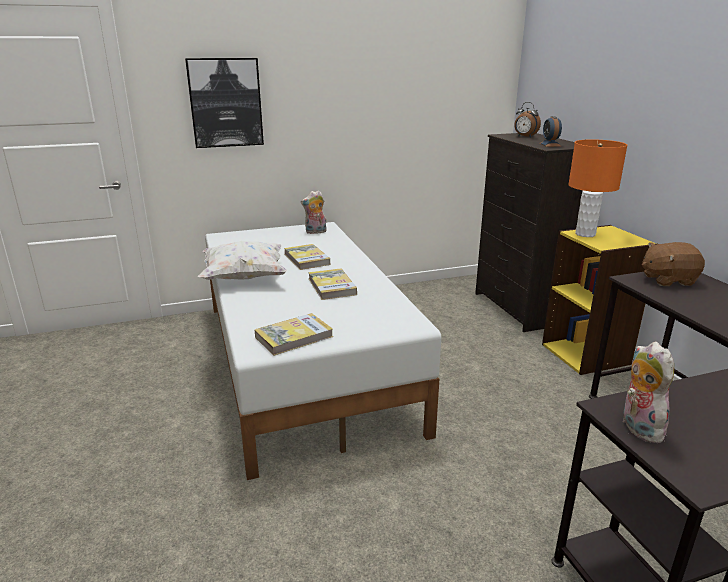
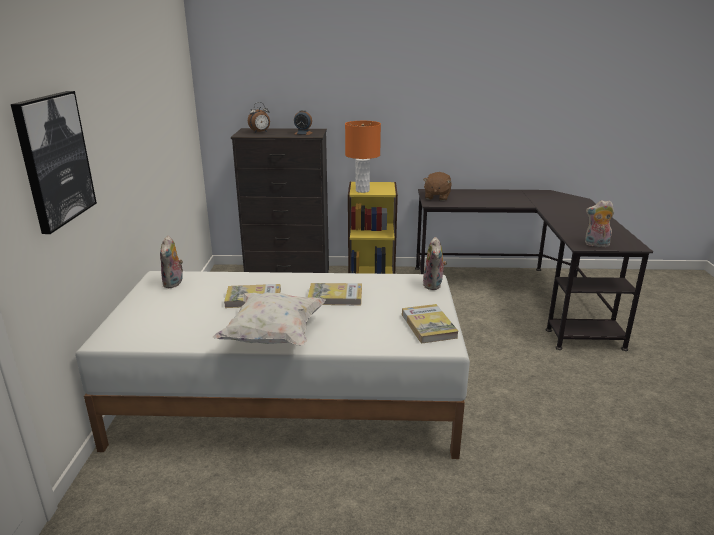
camera: 70 degrees left, 0 degrees up
none -> plush toy [423,237,447,290]

